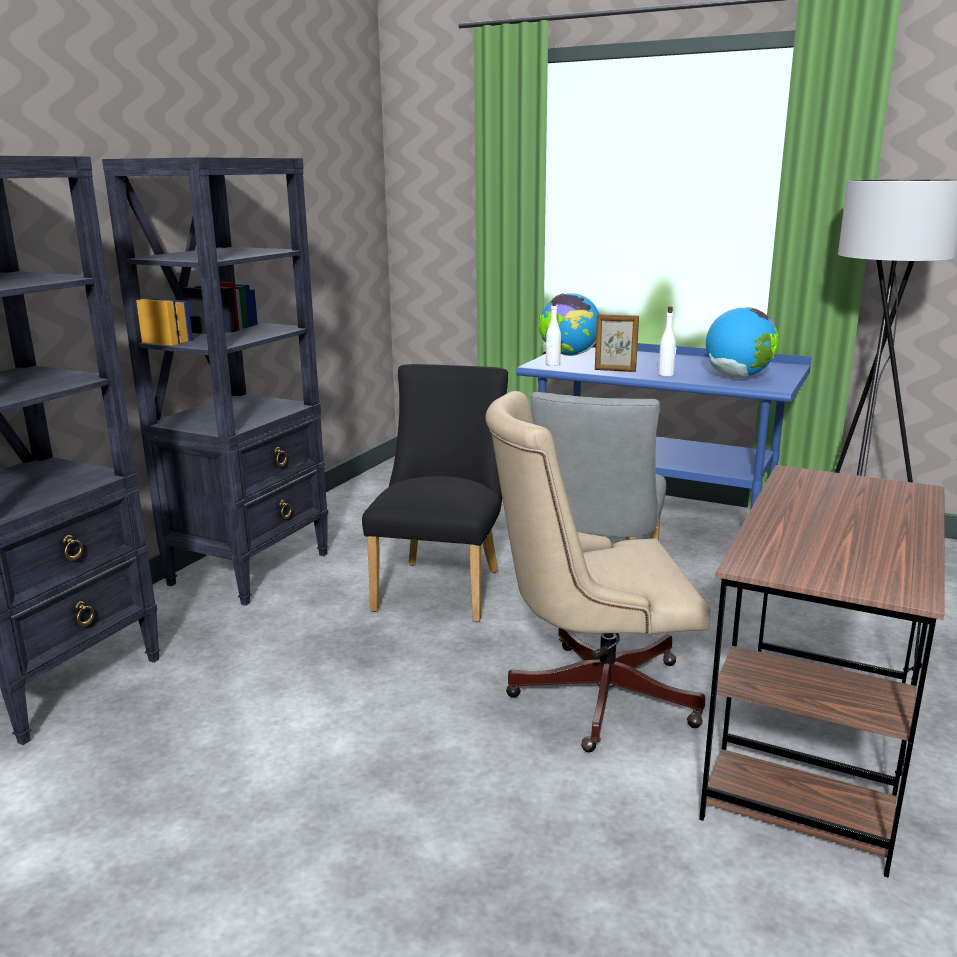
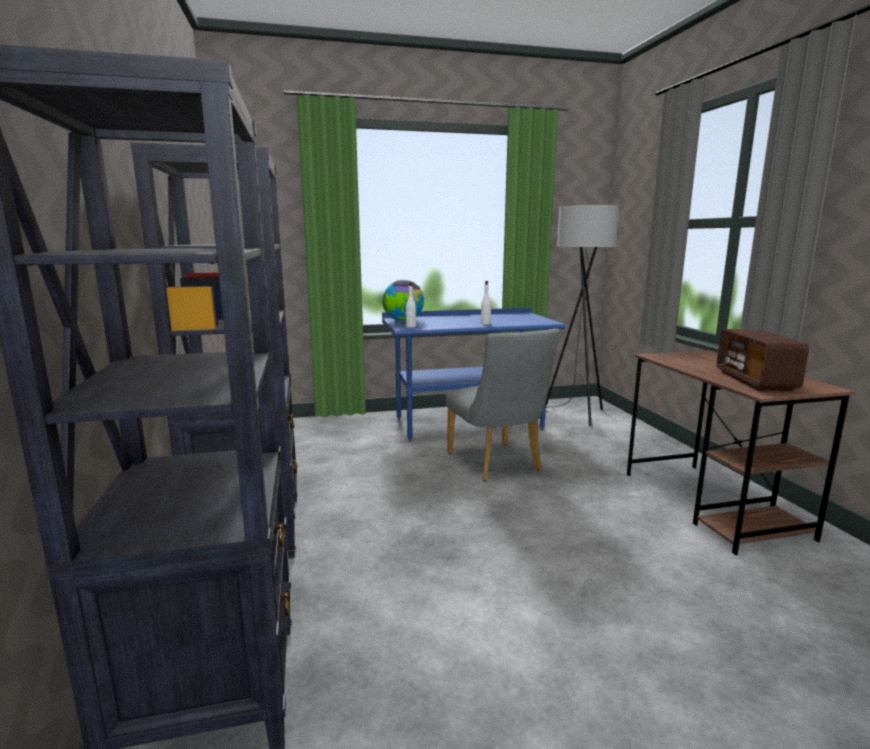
camera: 40 degrees left, 5 degrees down
black chair [362,364,508,622] -> none
beige office chair [485,391,710,752] -> none
picture frame [595,314,639,372] -> none
globe [706,307,779,378] -> none
none -> radio [717,329,809,391]

